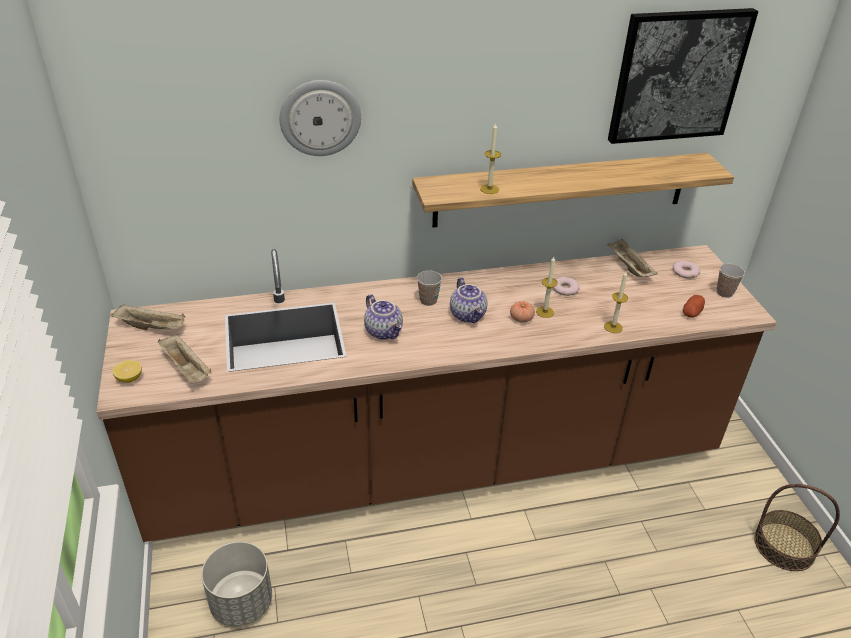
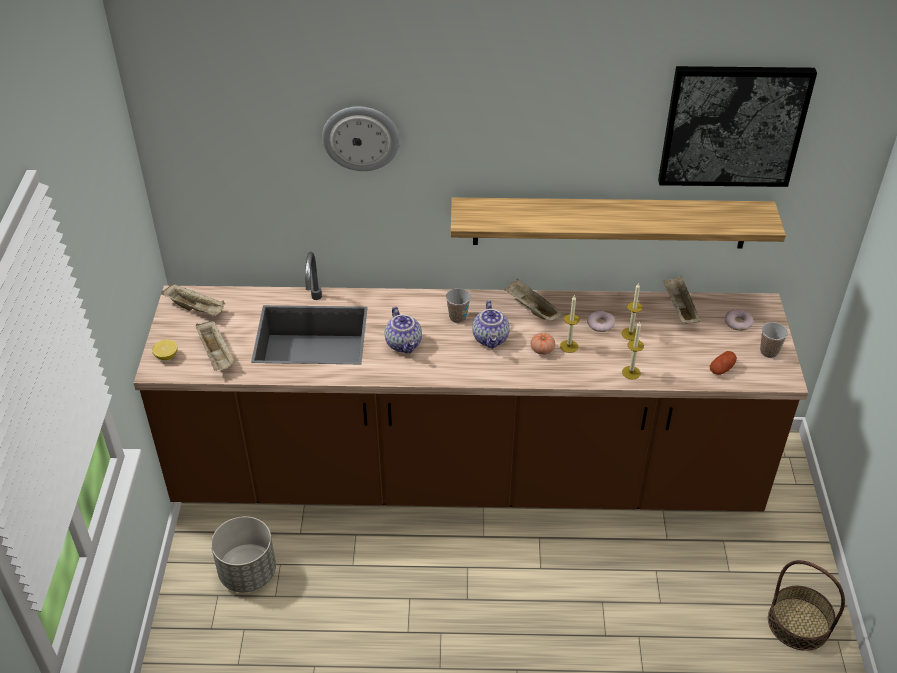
camera: 15 degrees right, 5 degrees up
candle [480,123,501,194] -> candle moved to [622,283,643,340]
none -> beige tray [504,278,564,321]

